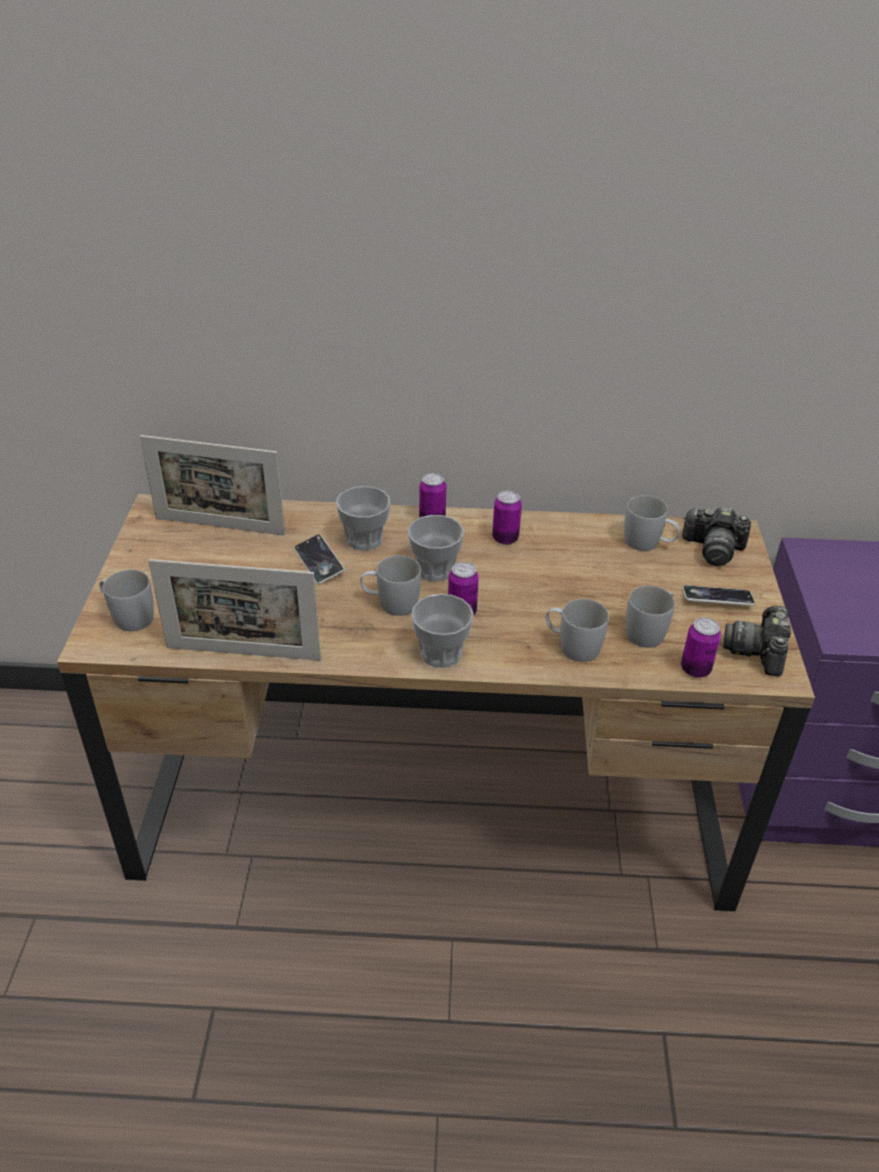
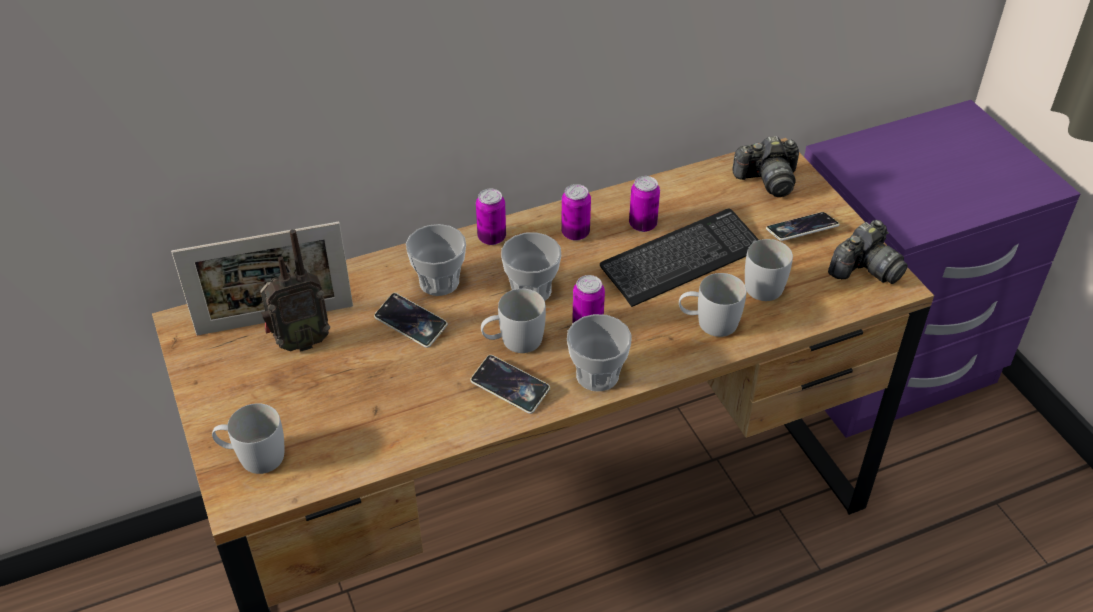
camera: 25 degrees left, 5 degrees up
picture frame [148,559,321,661] -> none
white mug [624,495,680,551] -> none
can [681,617,721,678] -> can moved to [629,176,660,232]
camera [723,606,791,677] -> camera turned 120 degrees counterclockwise [828,220,908,284]
none -> radio [260,229,330,352]
none -> phone [470,355,550,414]
none -> keyboard [600,208,759,307]

